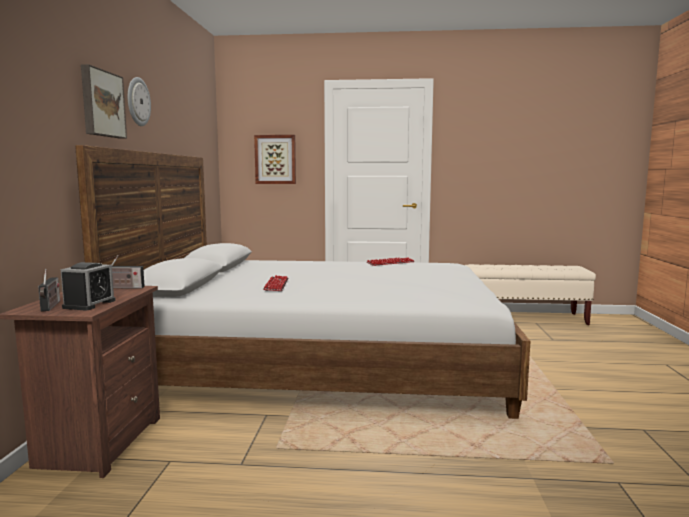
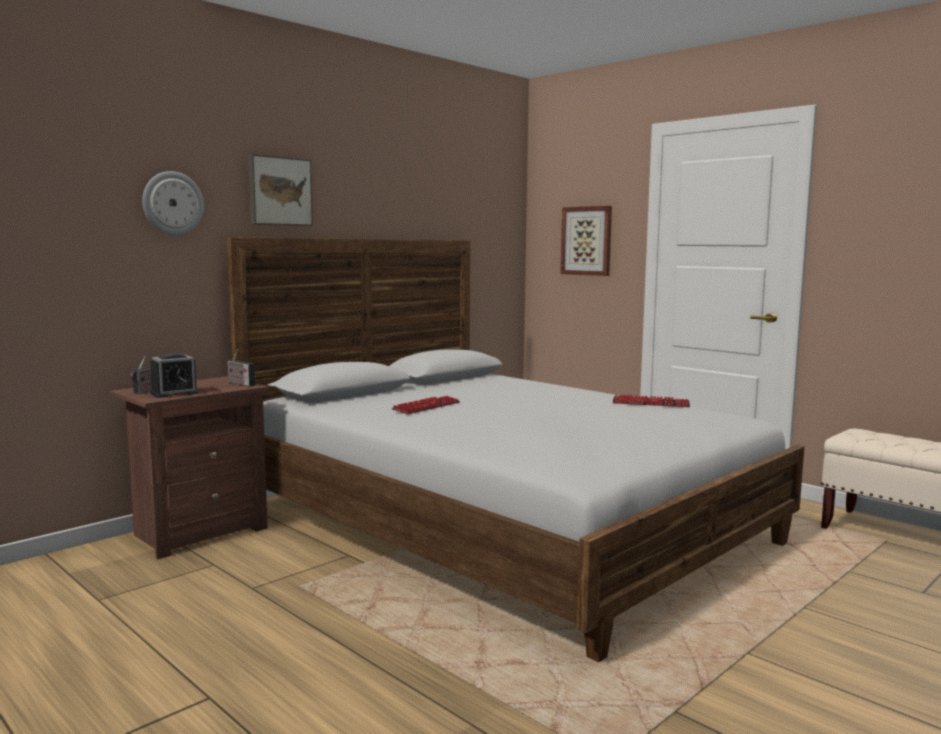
camera: 40 degrees right, 0 degrees up
wall clock [128,77,151,126] -> wall clock moved to [142,171,204,235]

